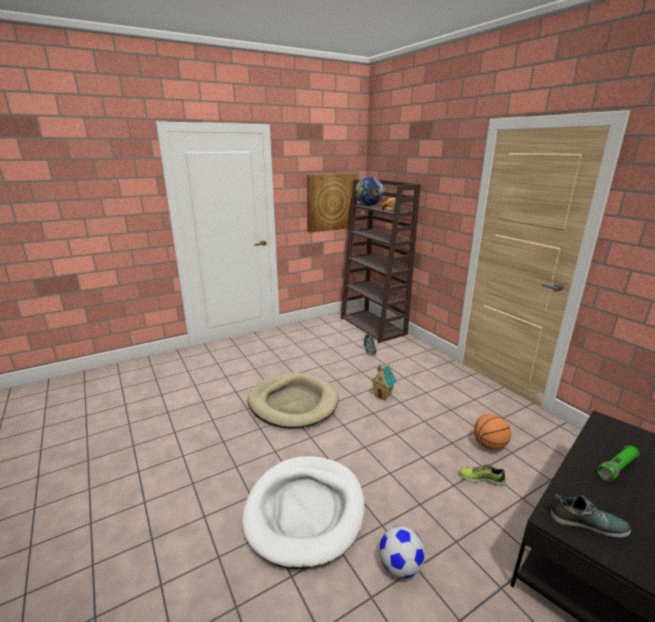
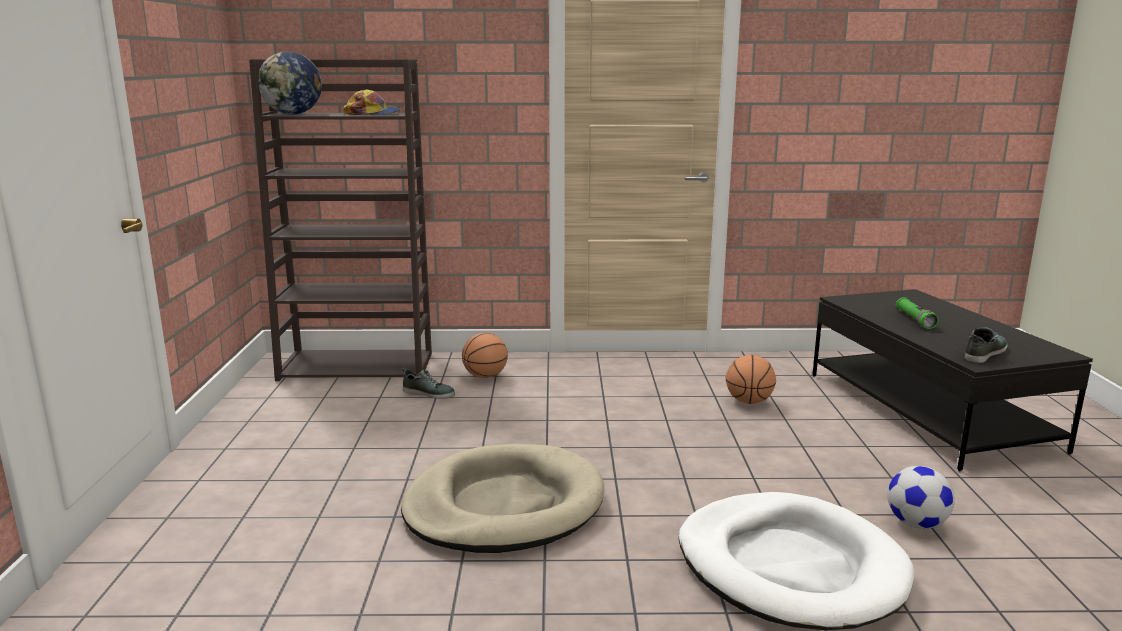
camera: 60 degrees left, 5 degrees down
picture [307,173,357,233] -> none
toy house [371,362,397,401] -> none
shoe [459,464,506,486] -> none
none -> basketball [462,333,508,378]

